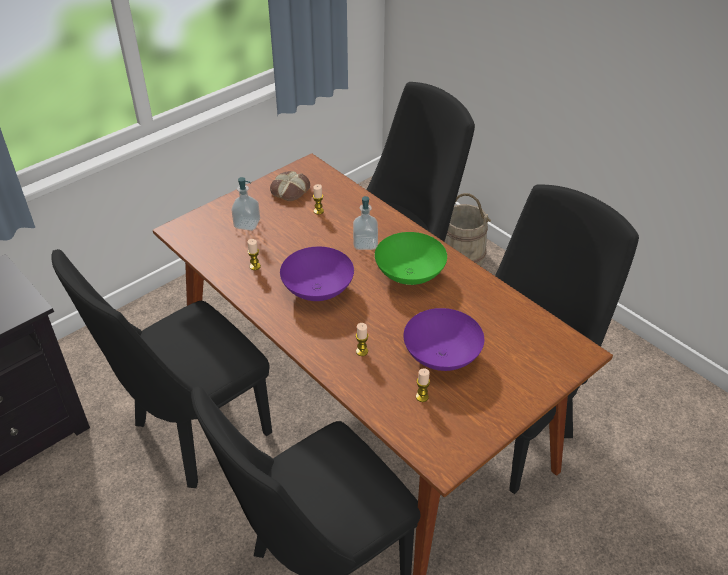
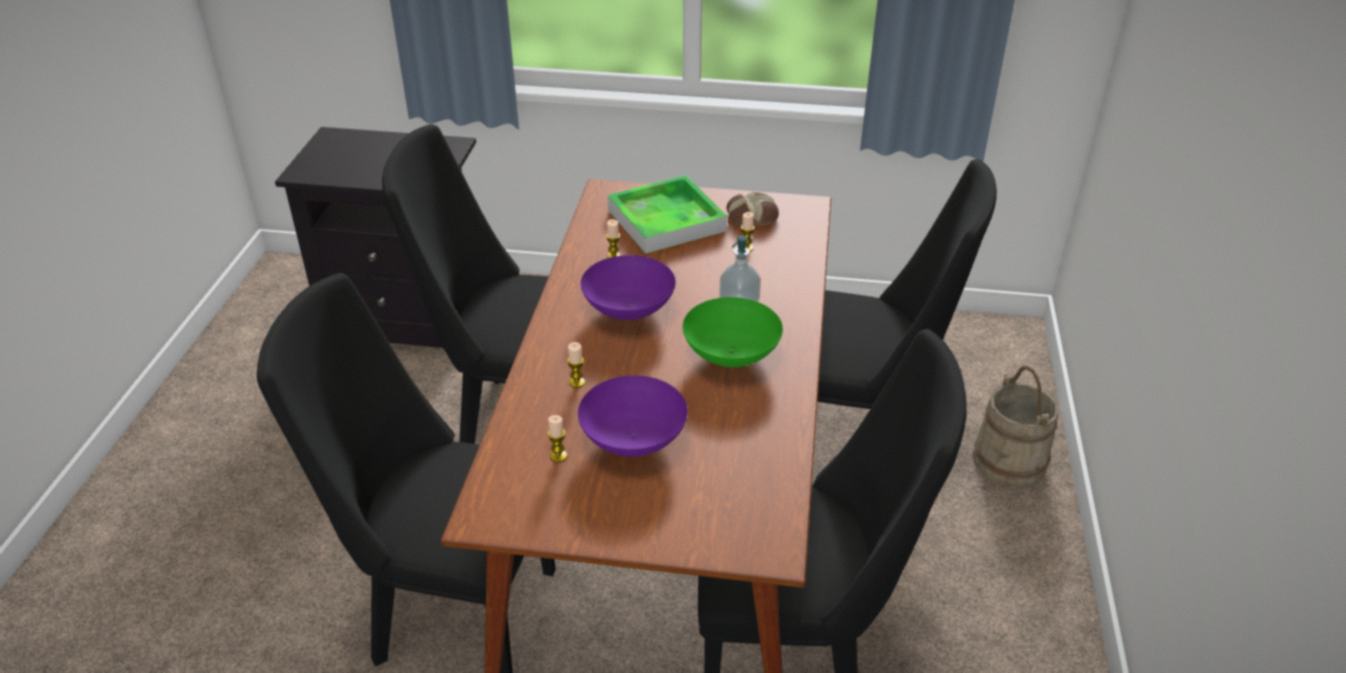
camera: 50 degrees right, 5 degrees down
soap dispenser [232,177,260,231] -> tray [607,175,727,254]

